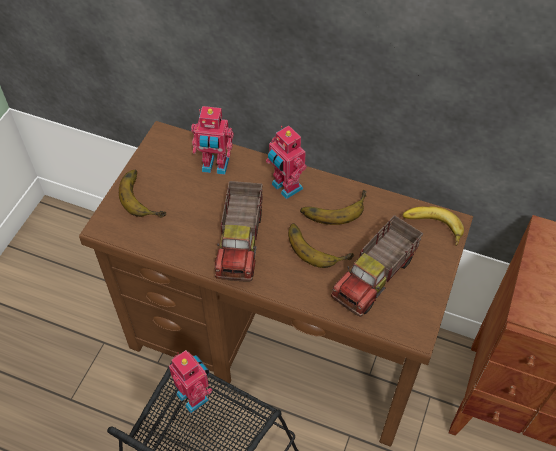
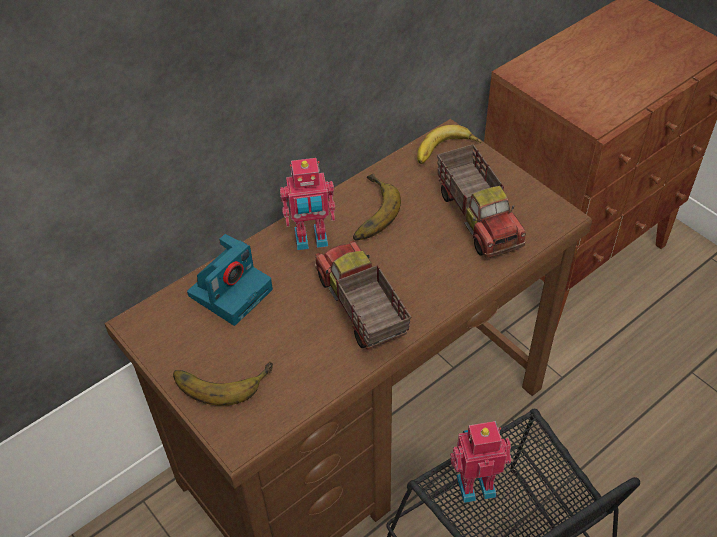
camera: 60 degrees left, 5 degrees down
toy robot [191,106,234,175] -> camera [187,234,273,326]
toy truck [215,181,262,281] -> toy truck turned 150 degrees counterclockwise [315,240,411,350]
banana [288,223,354,268] -> none

